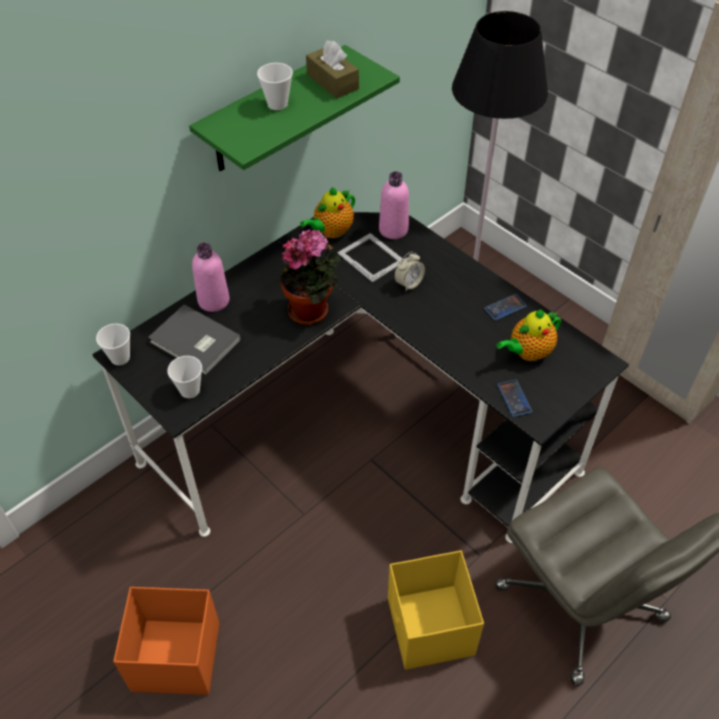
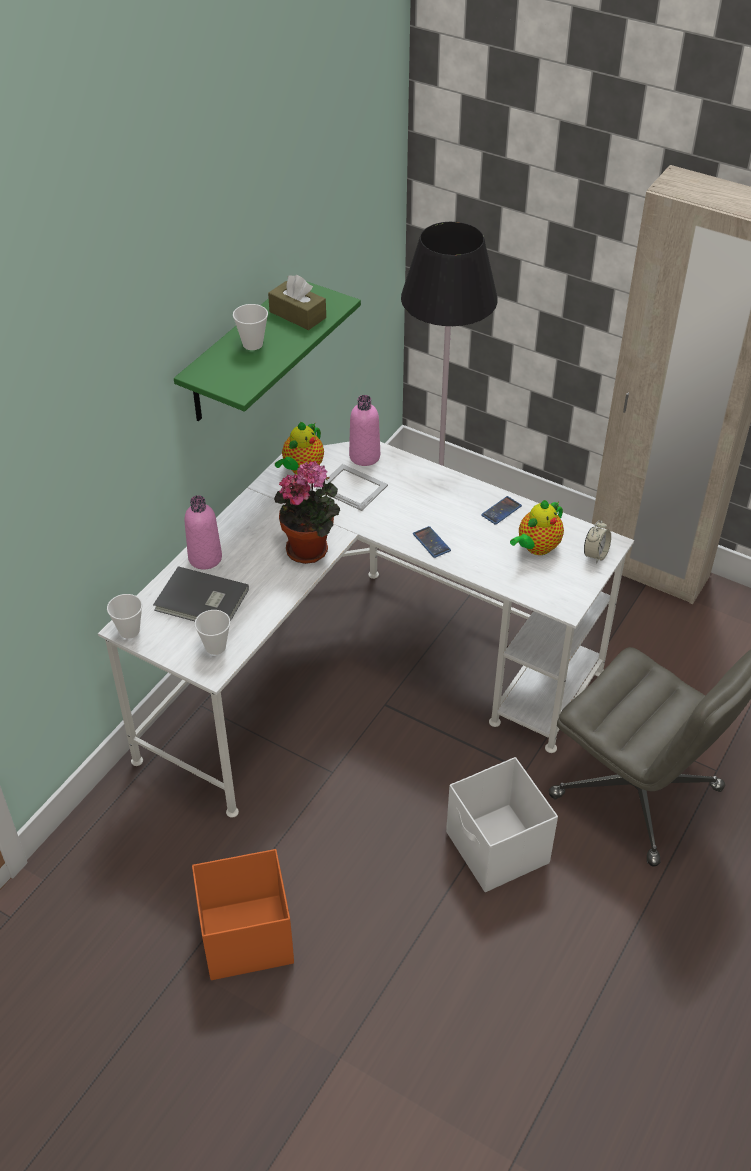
camera: 15 degrees left, 5 degrees down
black desk [92,212,629,543] -> white desk [98,441,634,818]
yellow storage box [388,550,484,670] -> white storage box [446,757,558,892]
alarm clock [394,252,425,292] -> alarm clock moved to [584,520,611,564]
phone [497,380,533,417] -> phone moved to [413,526,451,558]

